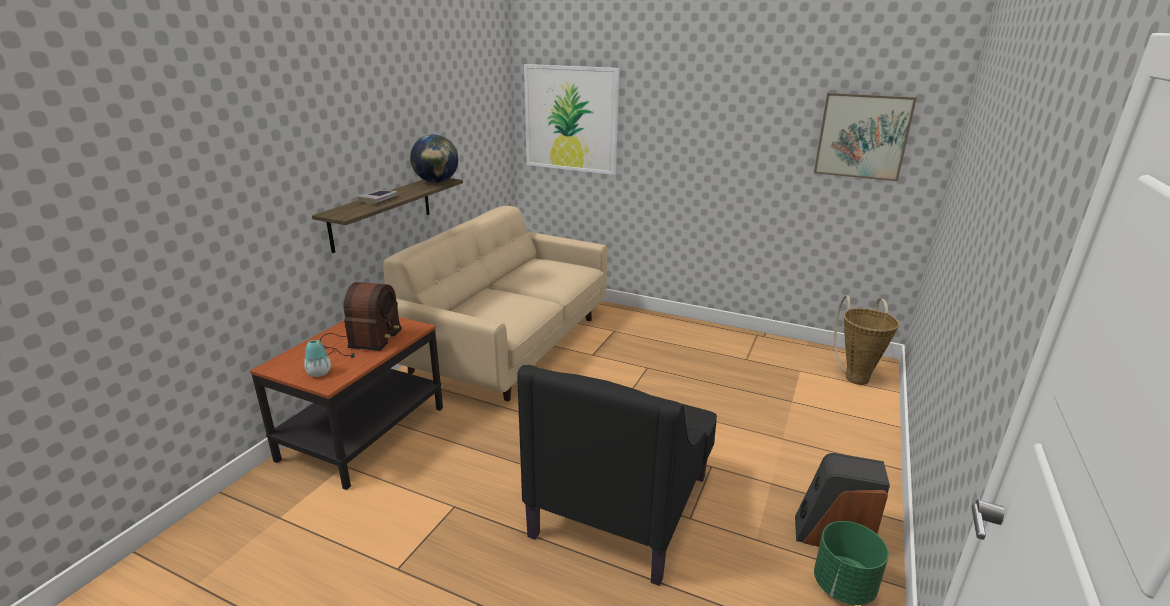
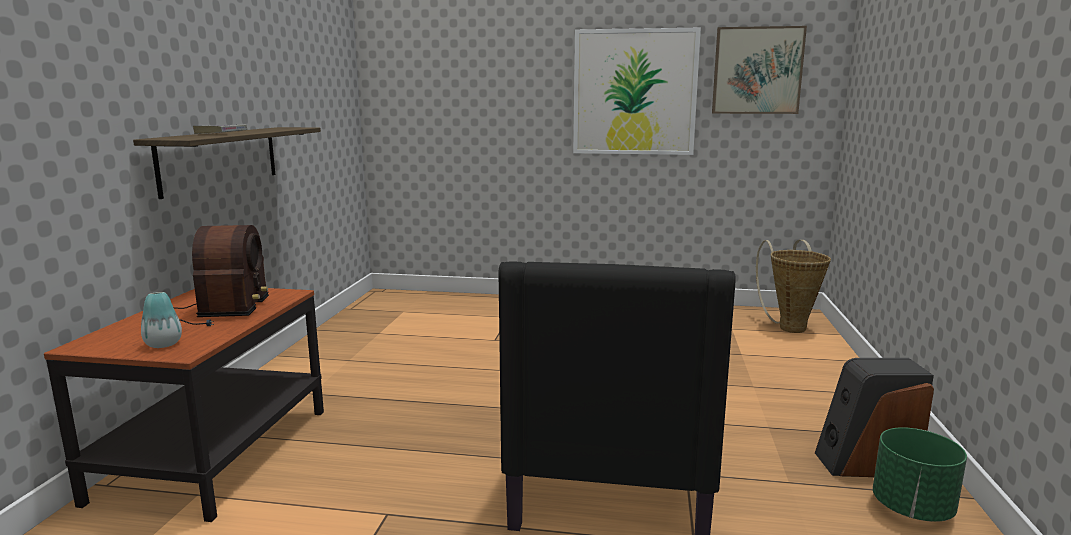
camera: 15 degrees left, 10 degrees down
beige sofa [383,206,607,401] -> none
globe [410,134,458,183] -> none
picture [524,64,619,175] -> picture moved to [573,28,701,155]

